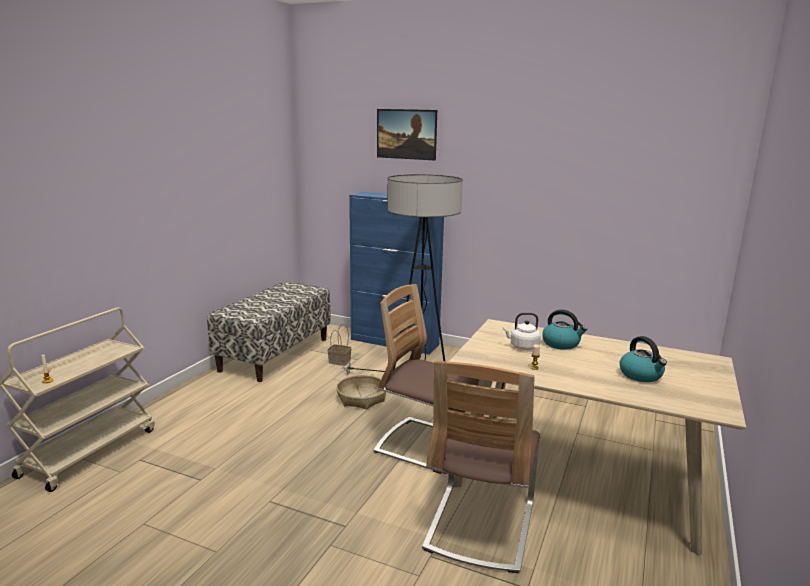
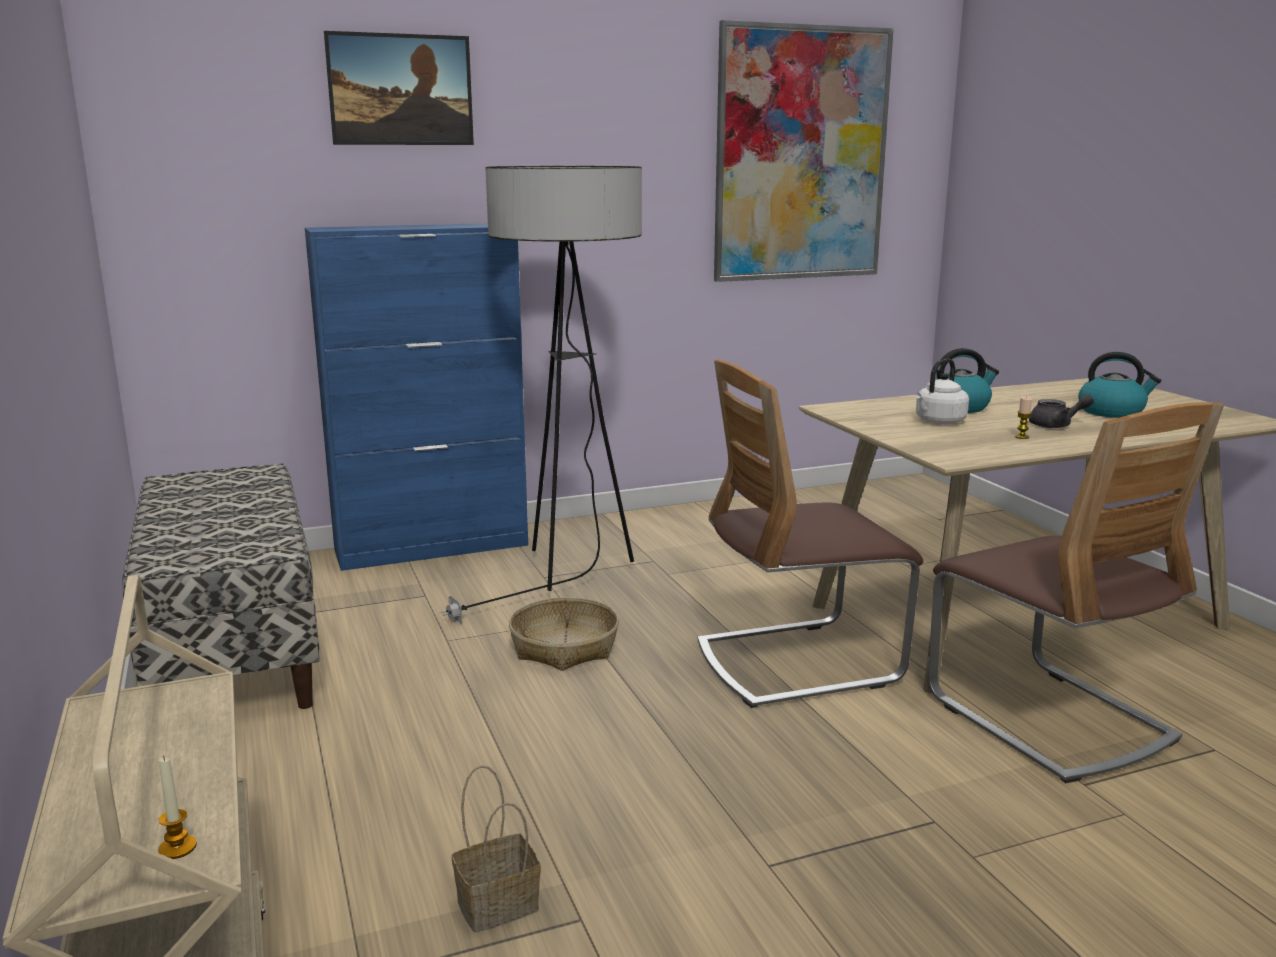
camera: 45 degrees left, 0 degrees up
basket [328,324,351,366] -> basket moved to [452,765,541,933]
none -> picture [714,20,894,282]
none -> grey teapot [1029,394,1094,428]

